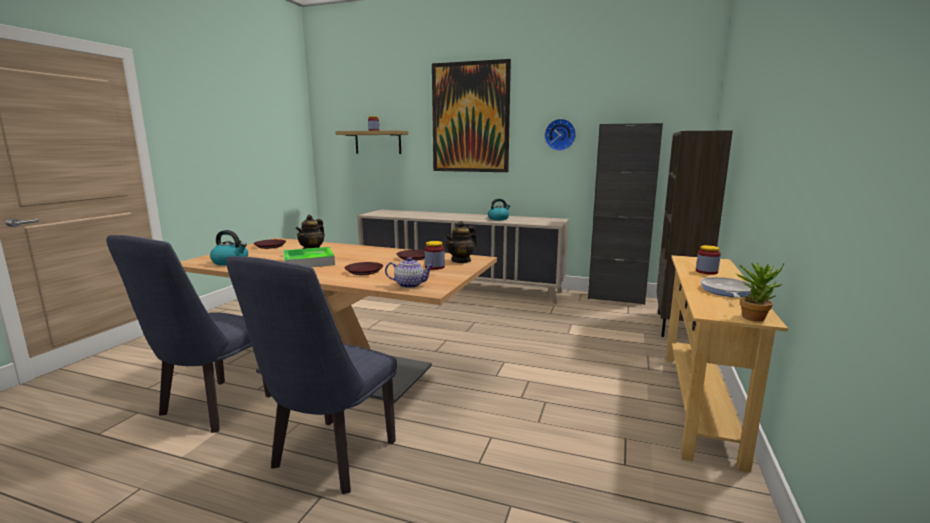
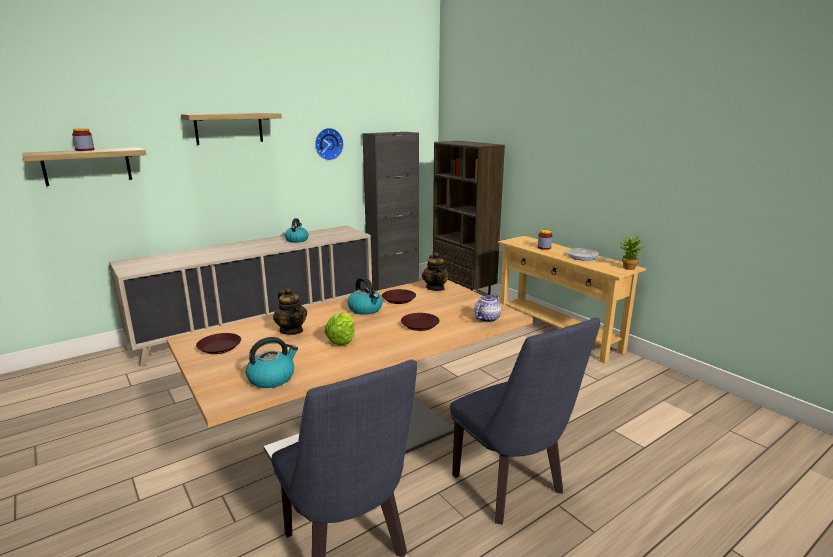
camera: 55 degrees left, 5 degrees up
tray [283,247,335,267] -> lettuce [325,312,355,345]
jar [425,241,445,270] -> none
picture [432,59,511,172] -> shelf [181,113,282,145]
none -> kettle [347,277,383,315]

